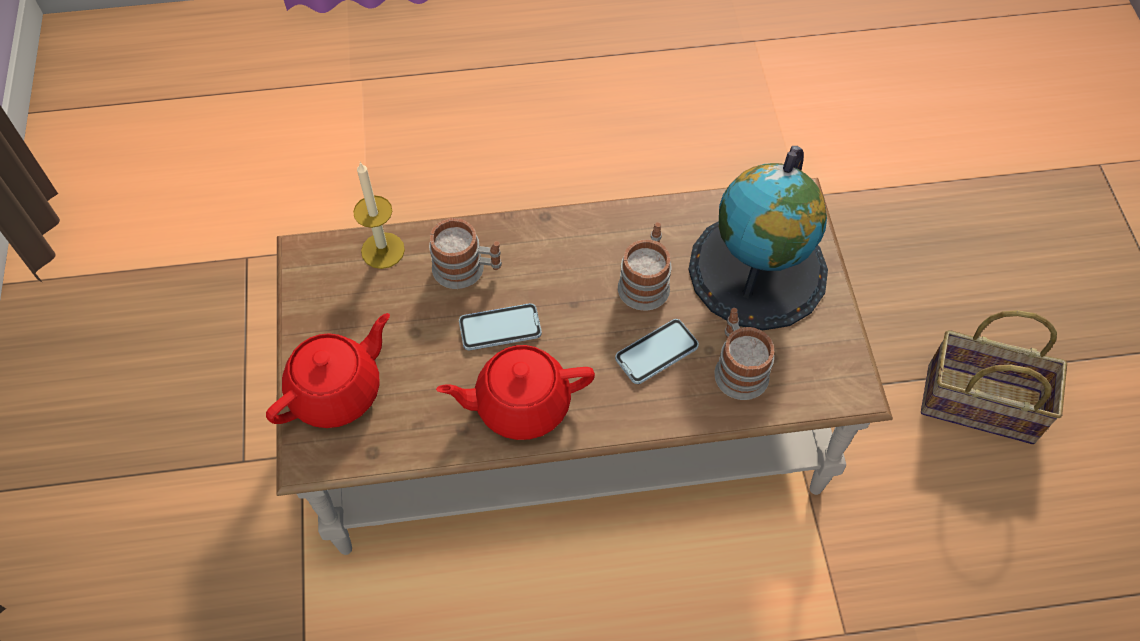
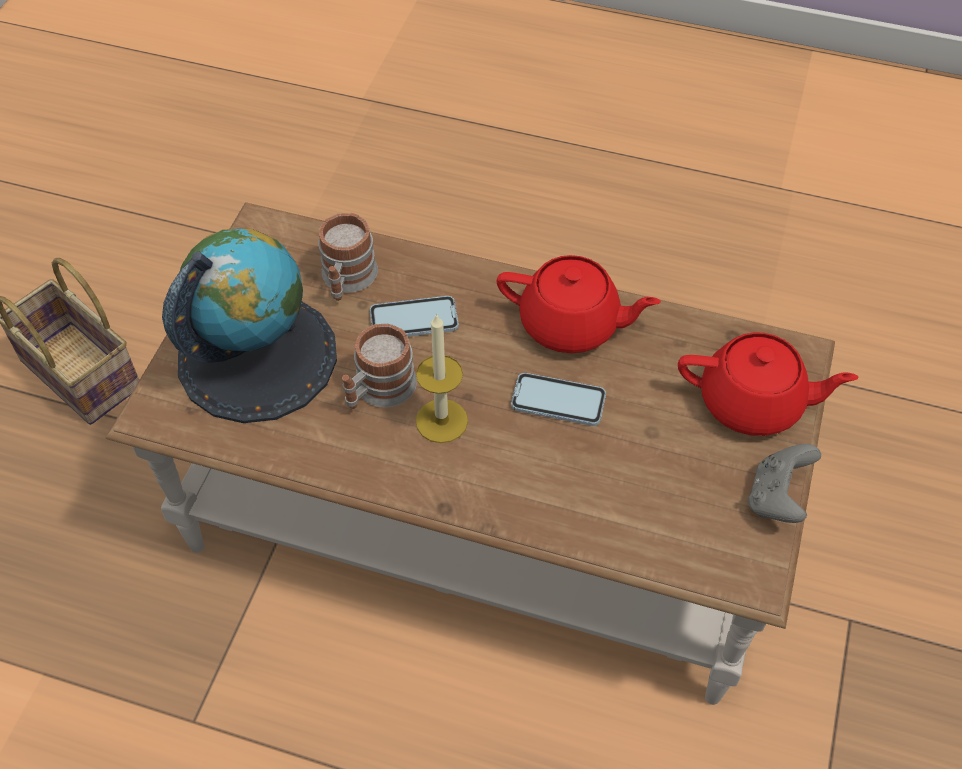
camera: 155 degrees left, 5 degrees down
red teapot [266,313,390,428] -> red teapot turned 150 degrees counterclockwise [678,332,859,436]
candle [353,162,405,269] -> candle moved to [416,313,468,443]
mug [429,218,502,289] -> none
none -> grey game controller [748,444,821,523]

